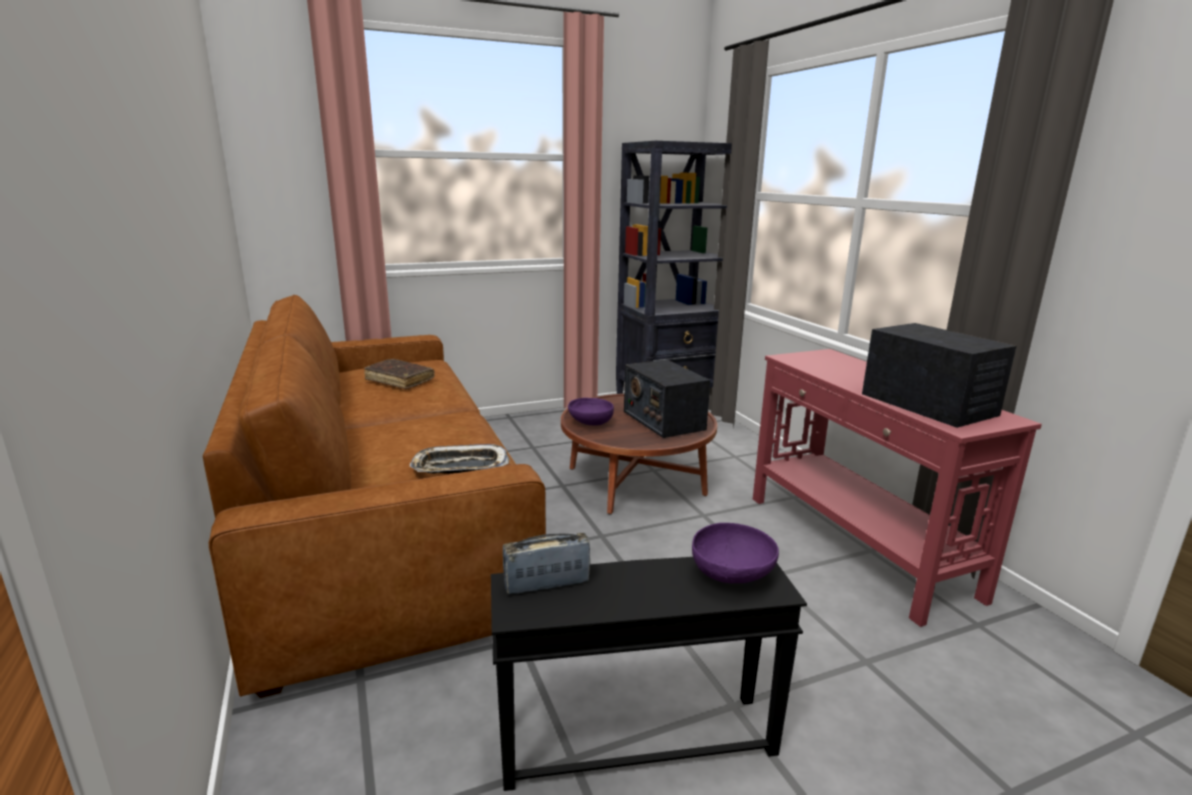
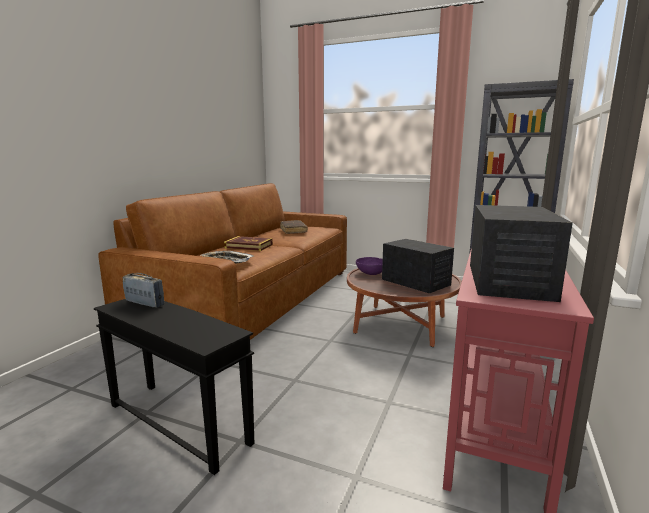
camera: 45 degrees right, 5 degrees down
radio [624,359,710,438] -> radio turned 120 degrees clockwise [382,239,454,293]
purple bowl [692,523,779,583] -> none
none -> book [224,236,273,251]

